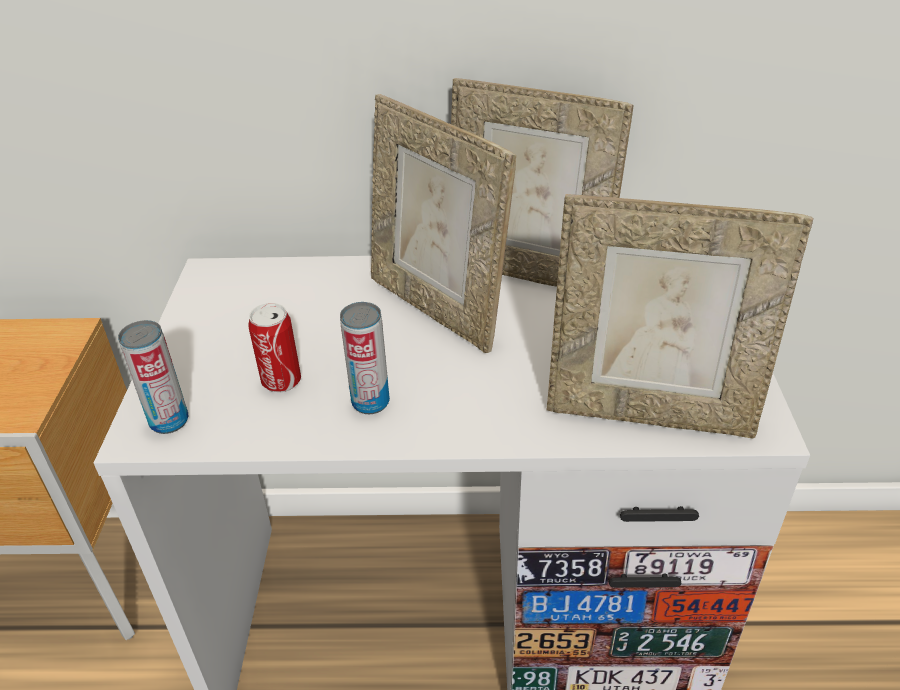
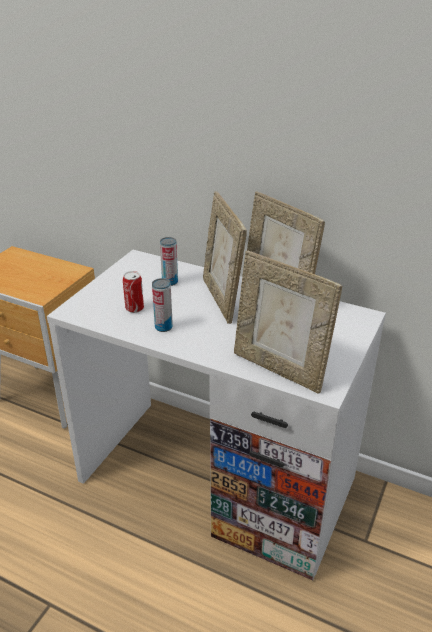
camera: 25 degrees right, 5 degrees down
can [118,320,188,434] -> can moved to [160,237,178,286]

